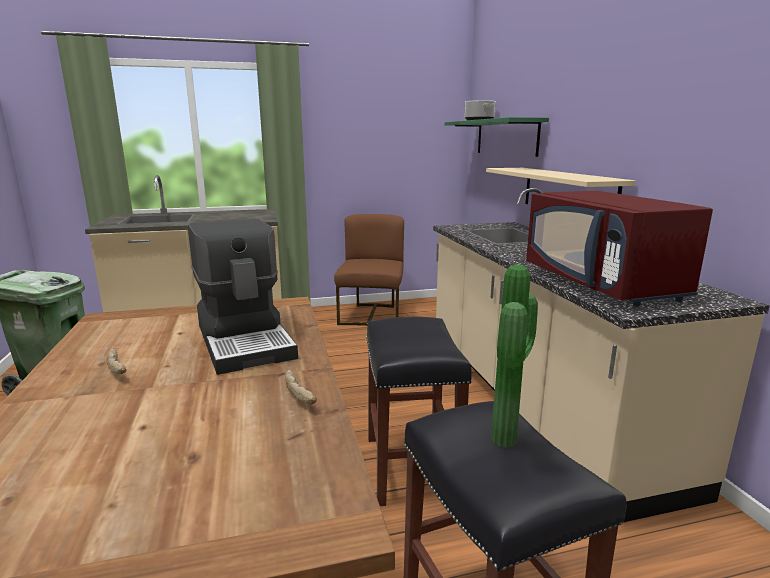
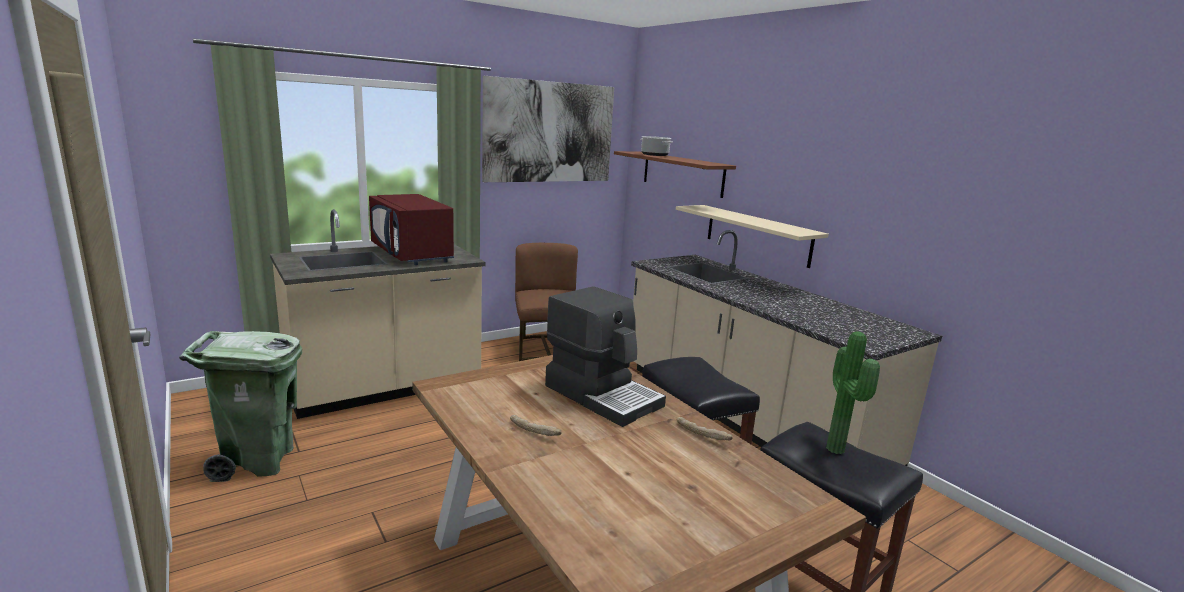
camera: 20 degrees left, 0 degrees up
green shelf [445,117,549,157] -> brown shelf [614,151,736,198]
red microwave [526,191,713,307] -> red microwave moved to [369,194,454,265]
none -> picture [482,76,614,182]

